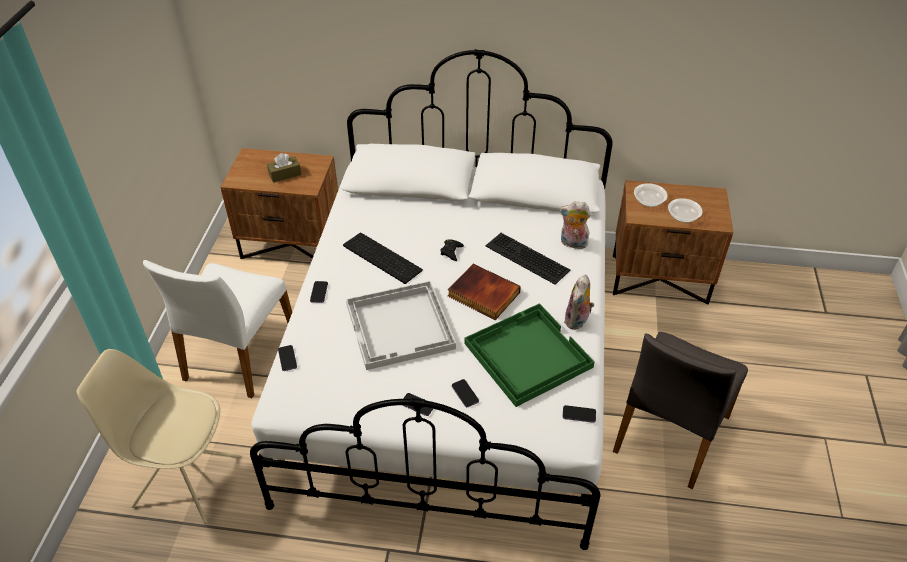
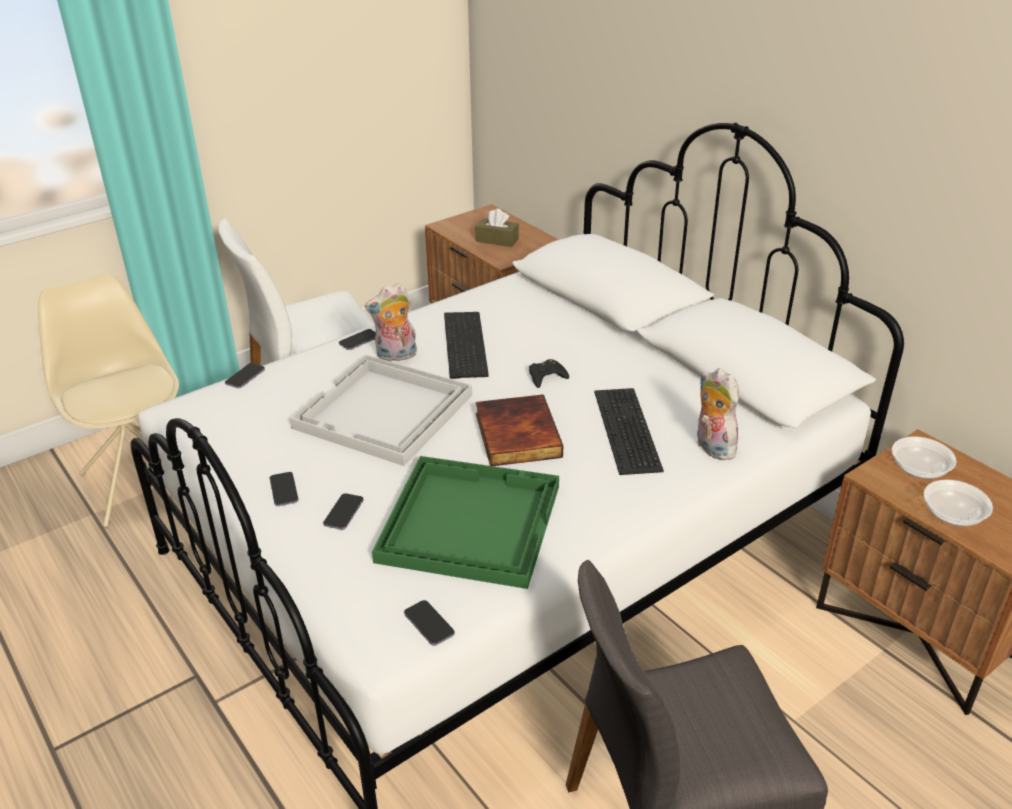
camera: 45 degrees right, 10 degrees down
plush toy [564,275,594,330] -> plush toy moved to [365,283,417,362]

